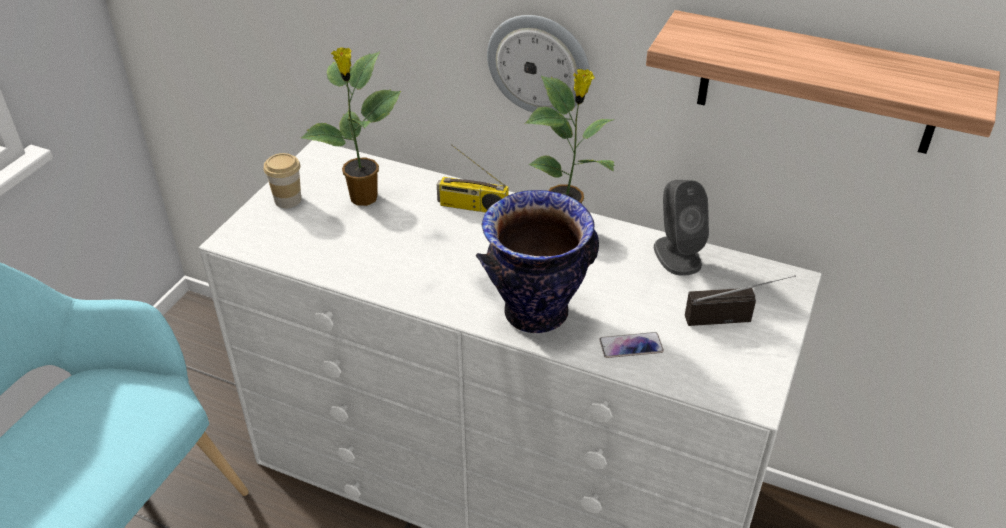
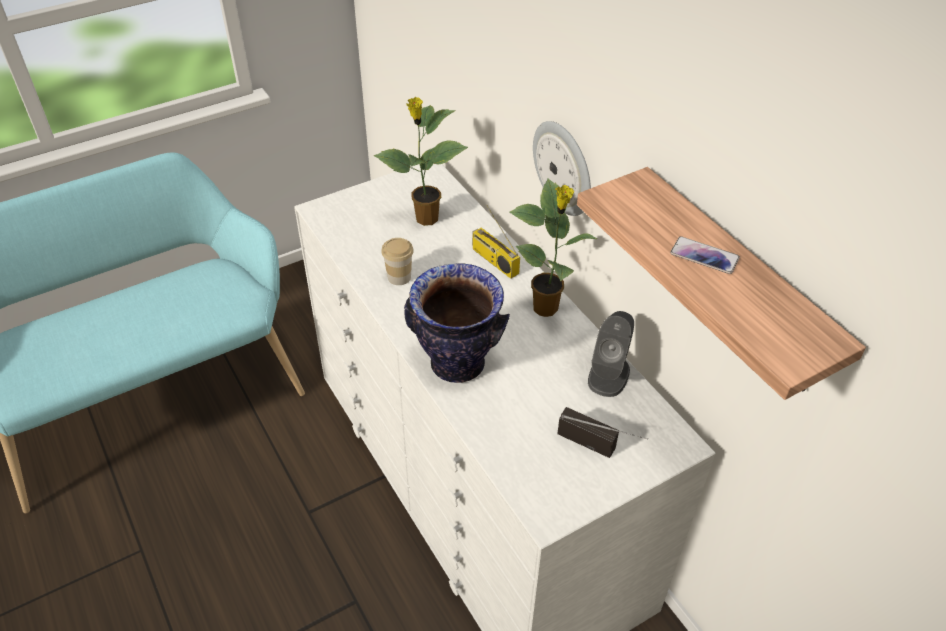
camera: 35 degrees right, 5 degrees up
cup [264,153,301,208] -> cup moved to [381,238,414,285]
phone [599,332,664,358] -> phone moved to [670,236,740,274]

